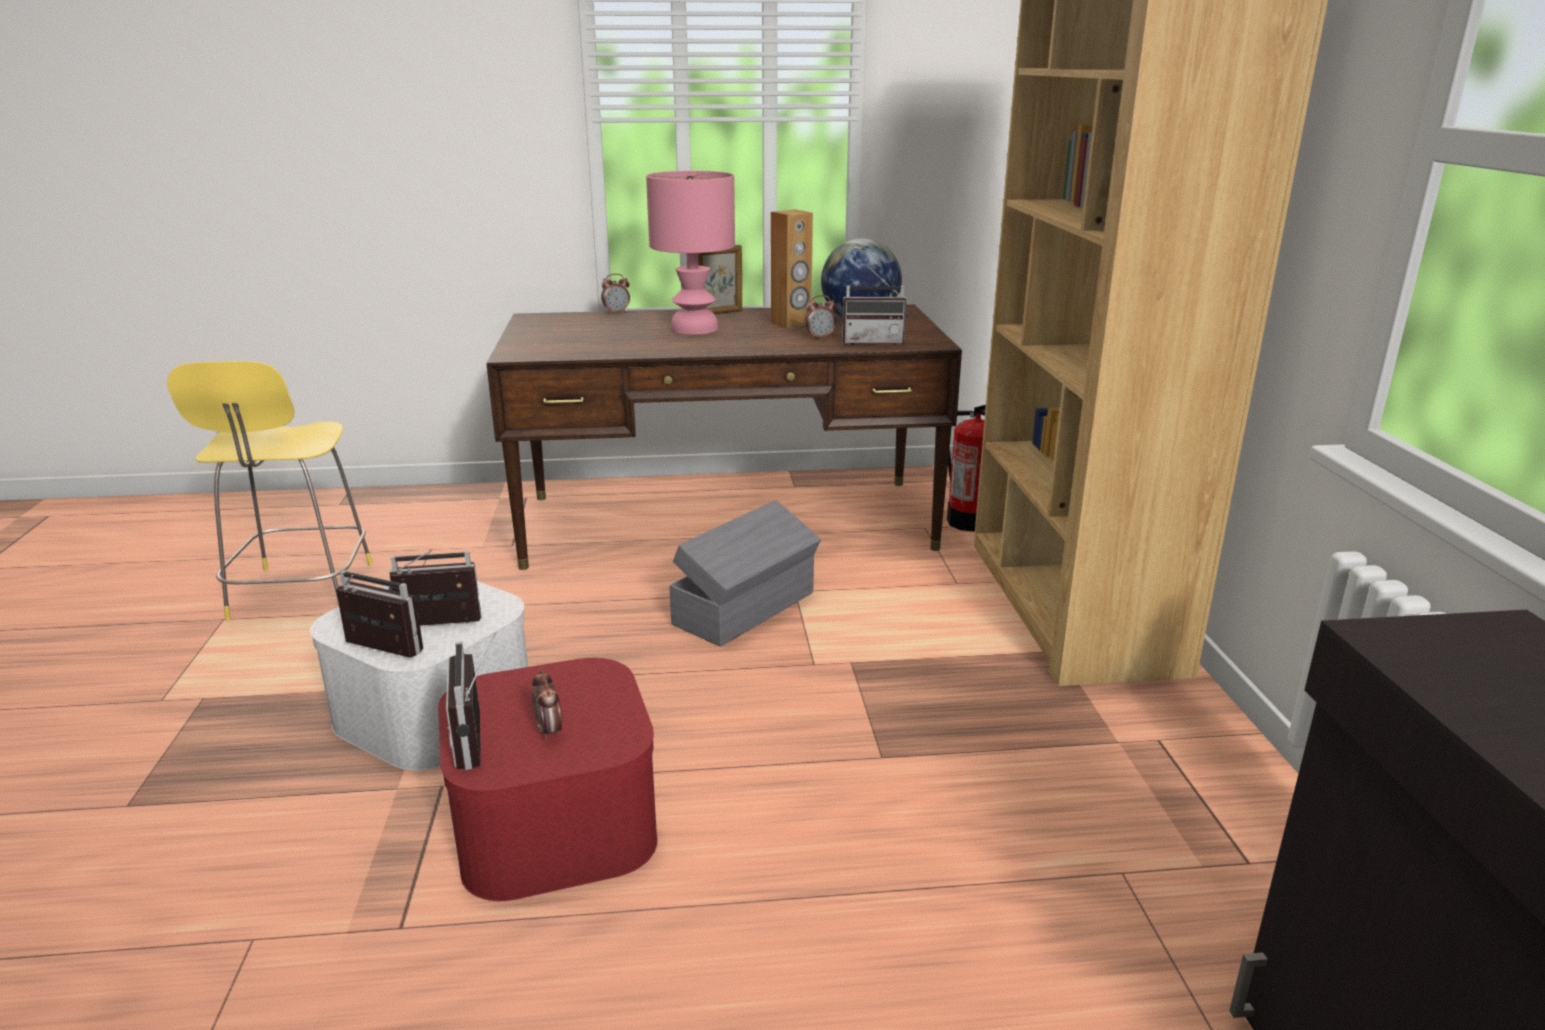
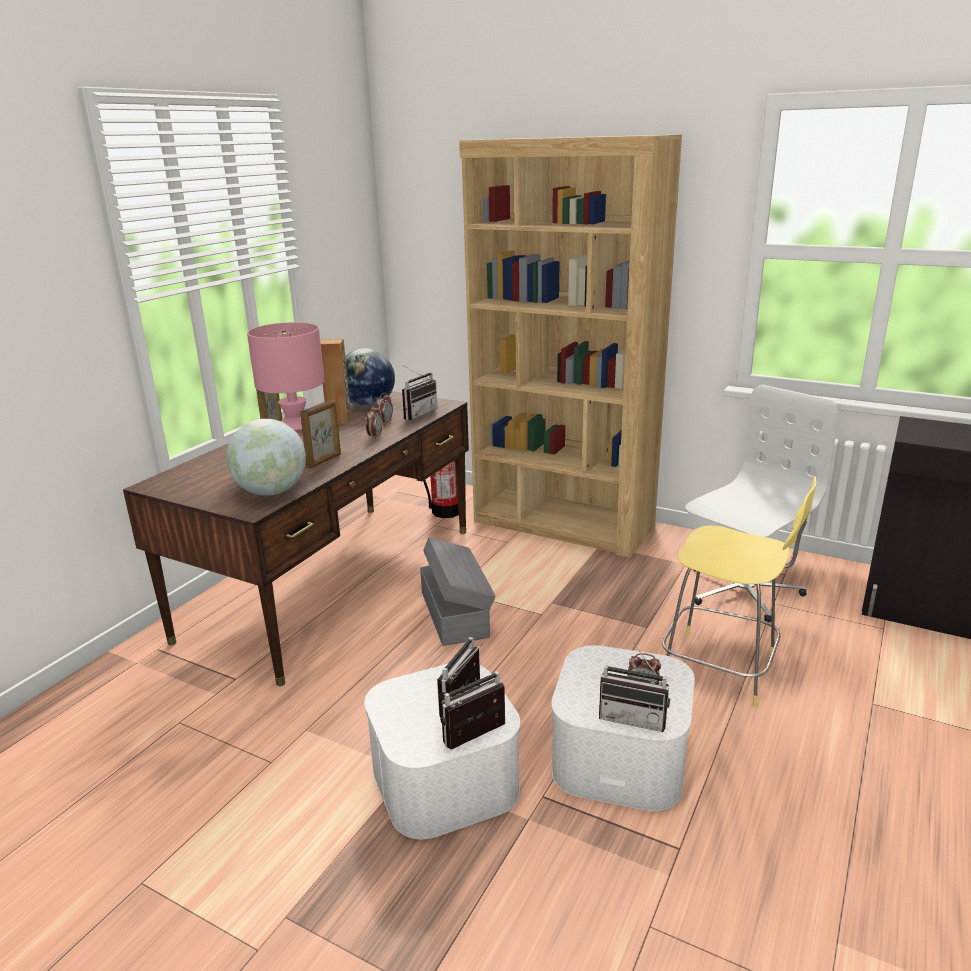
camera: 55 degrees left, 0 degrees up
yellow stool [167,361,373,621] -> yellow stool moved to [662,476,817,708]
red storage box [438,658,658,901] -> white storage box [552,645,695,811]
alarm clock [601,274,630,314] -> alarm clock moved to [366,405,383,439]
none -> globe [226,419,306,496]
none -> picture frame [300,400,341,468]
none -> white office chair [685,385,838,622]

